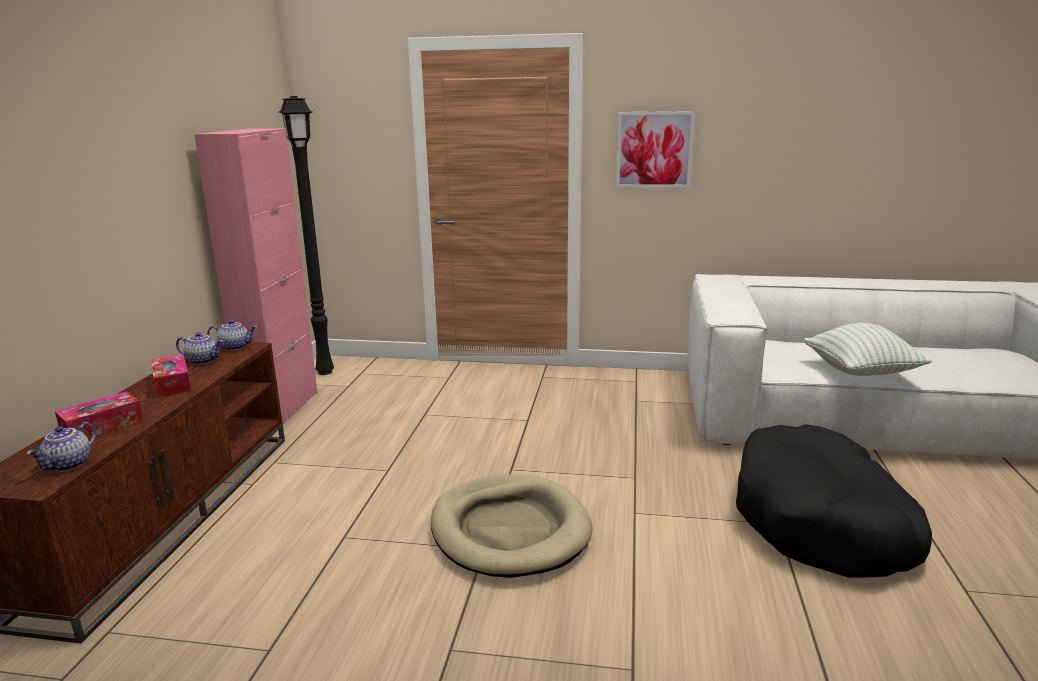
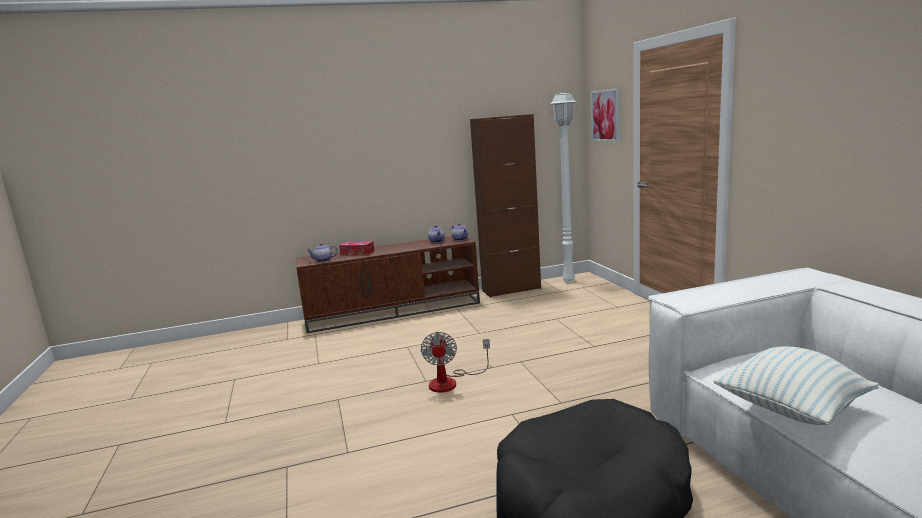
camera: 65 degrees right, 5 degrees down
tissue box [151,354,191,397] -> none
pink cabinet [194,128,317,424] -> brown cabinet [470,114,541,298]
black floor lamp [279,96,334,375] -> white floor lamp [550,92,577,282]
beige dog bed [431,474,593,578] -> fan [421,332,490,393]
picture [616,111,695,188] -> picture moved to [591,88,620,142]

